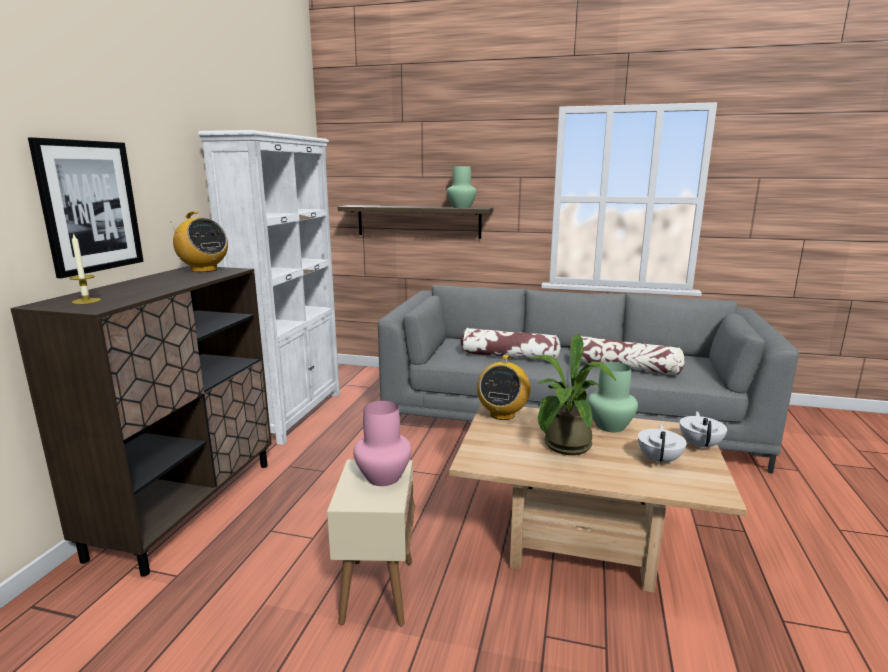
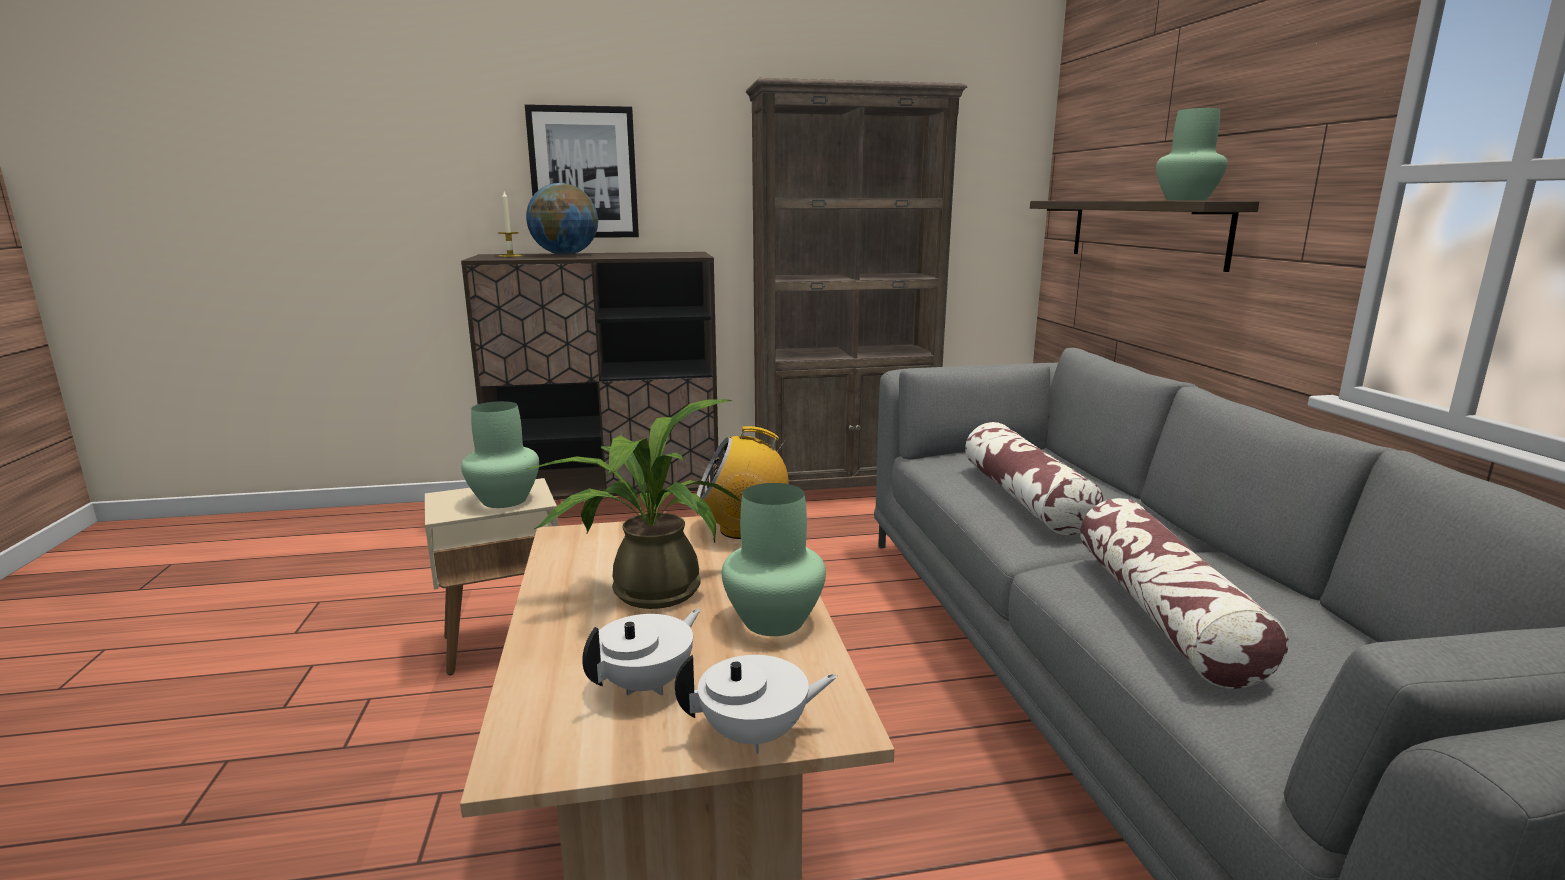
camera: 65 degrees right, 0 degrees up
radio [171,211,228,272] -> none
white bookcase [198,130,340,445] -> brown bookcase [746,78,967,490]
pink vase [353,401,412,486] -> green vase [461,401,539,508]
white teapot [638,424,687,466] -> white teapot turned 45 degrees counterclockwise [582,609,700,696]
none -> globe [526,183,598,255]

